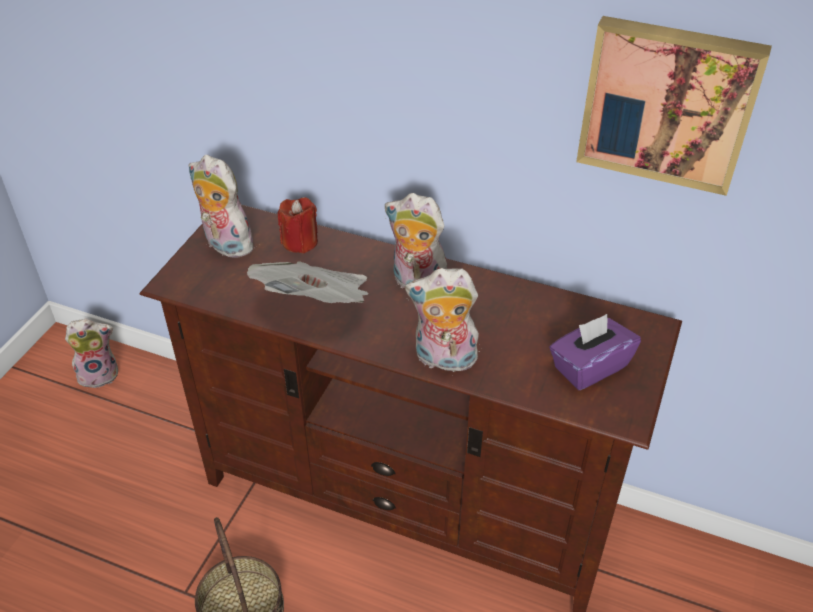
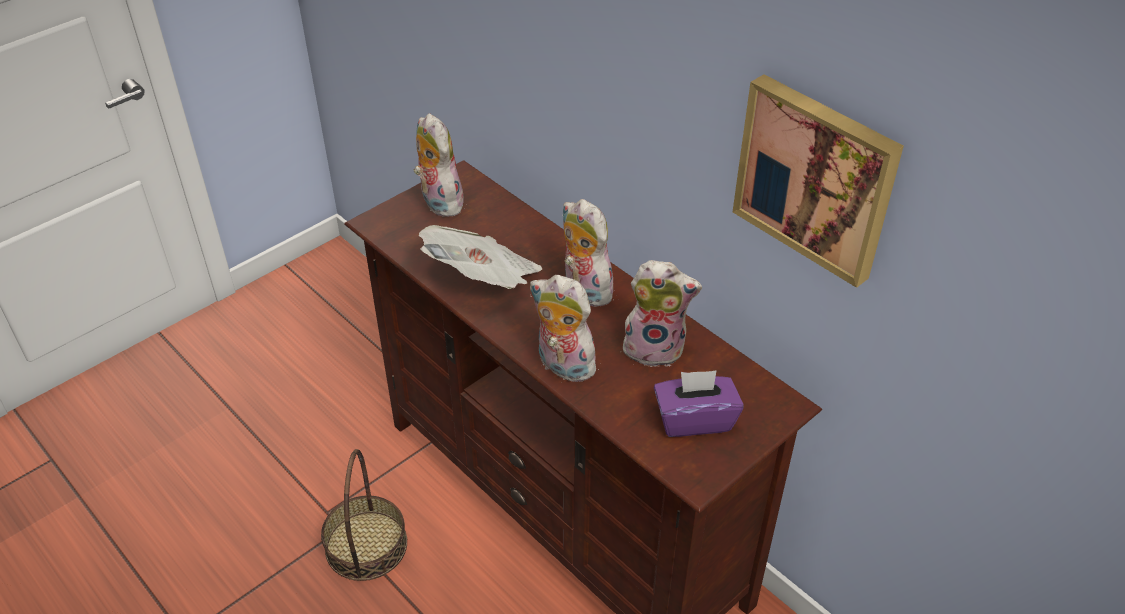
camera: 25 degrees right, 0 degrees up
plush toy [65,319,118,388] -> plush toy moved to [618,260,702,367]
red candle [278,197,318,254] -> none

